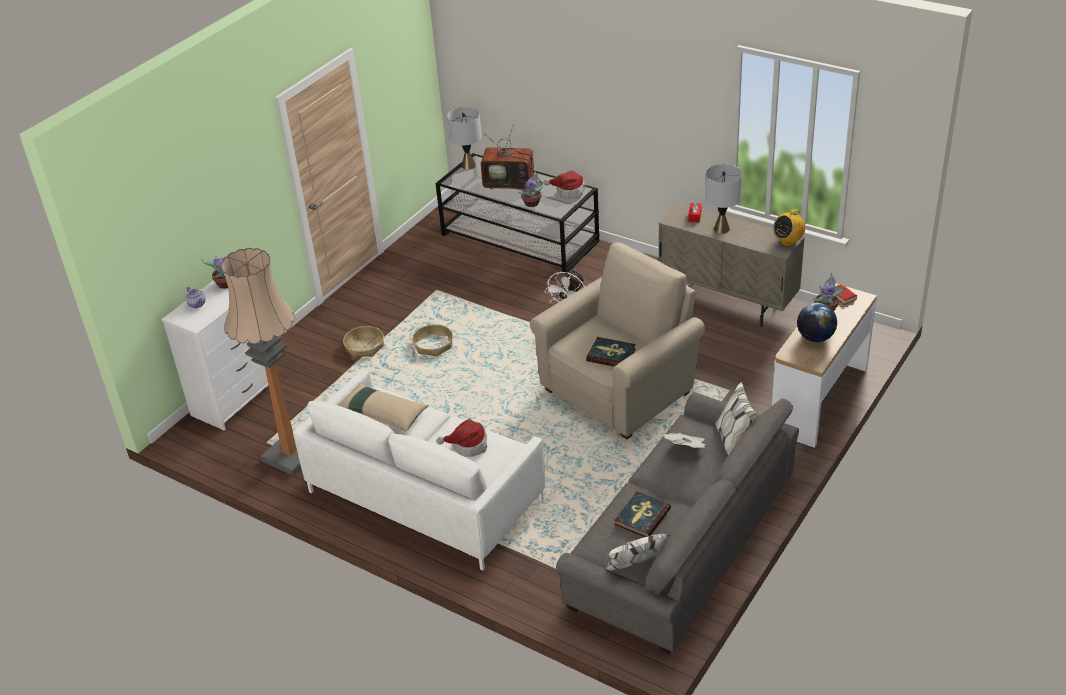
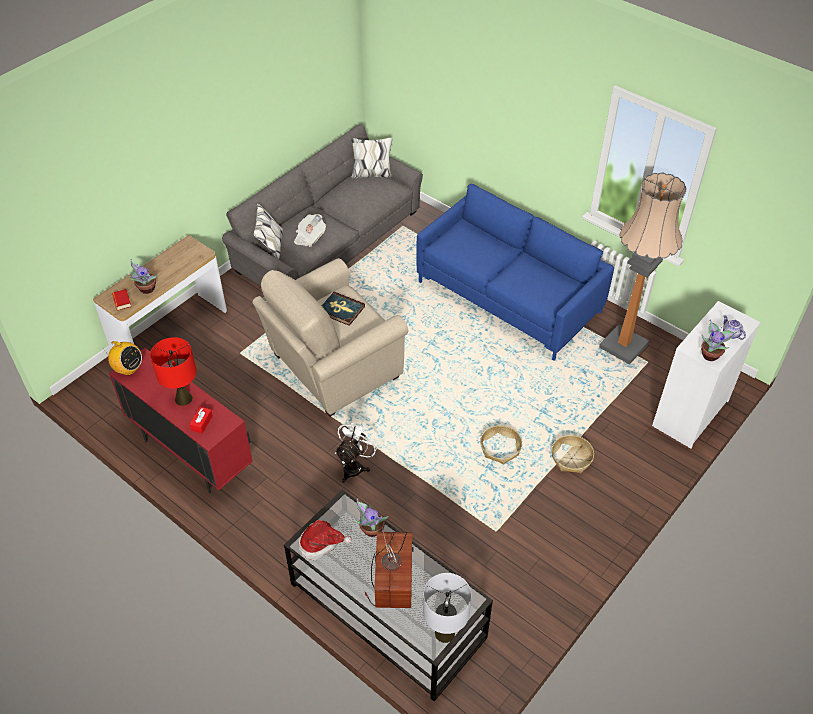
camera: 175 degrees left, 10 degrees up
white sofa [293,370,545,570] -> blue sofa [417,184,614,360]
beige pillow [337,383,429,432] -> none
hat [436,419,487,457] -> none
television [481,124,542,190] -> television turned 75 degrees clockwise [365,527,414,608]
book [615,491,671,537] -> none
beige cabinet [659,202,805,327] -> red cabinet [109,348,253,493]
grey table lamp [705,164,742,234] -> red table lamp [150,337,197,406]
radio [773,209,805,246] -> radio turned 60 degrees clockwise [103,341,142,375]
globe [797,303,837,342] -> none

